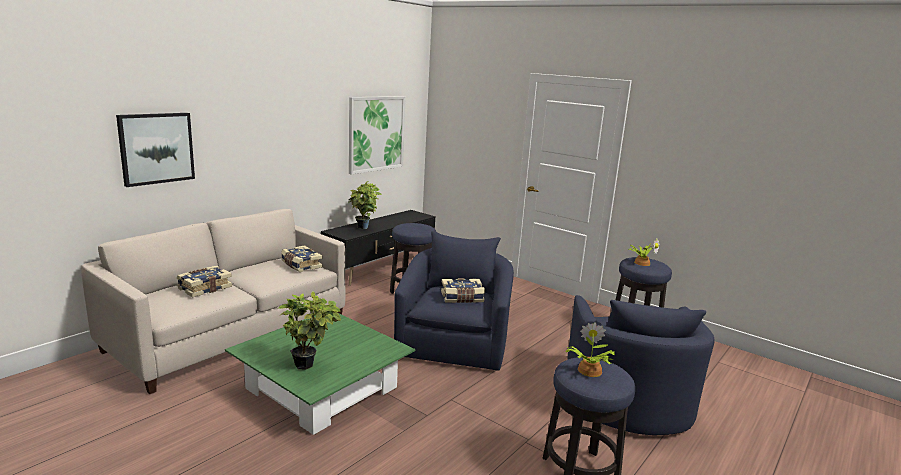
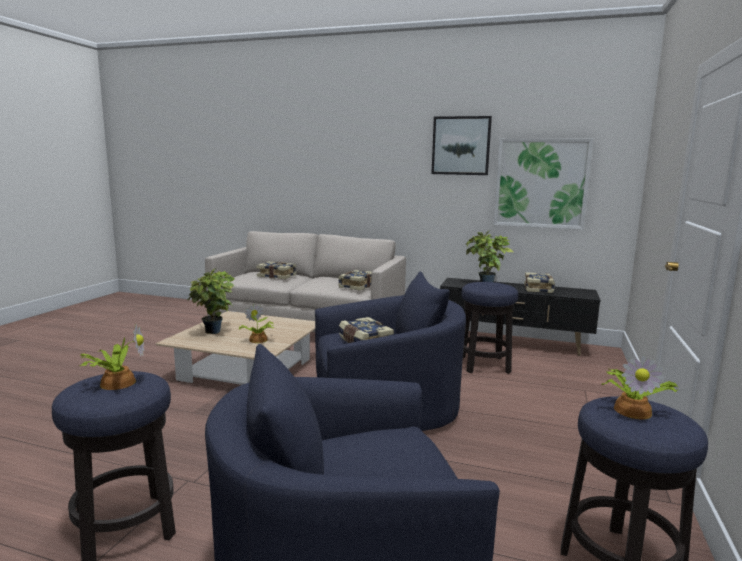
camera: 70 degrees right, 5 degrees down
picture [116,113,195,187] -> picture moved to [431,116,492,175]
green coffee table [225,313,416,435] -> beige coffee table [155,311,315,385]
none -> potted plant [238,304,274,343]
none -> book [524,272,555,293]

